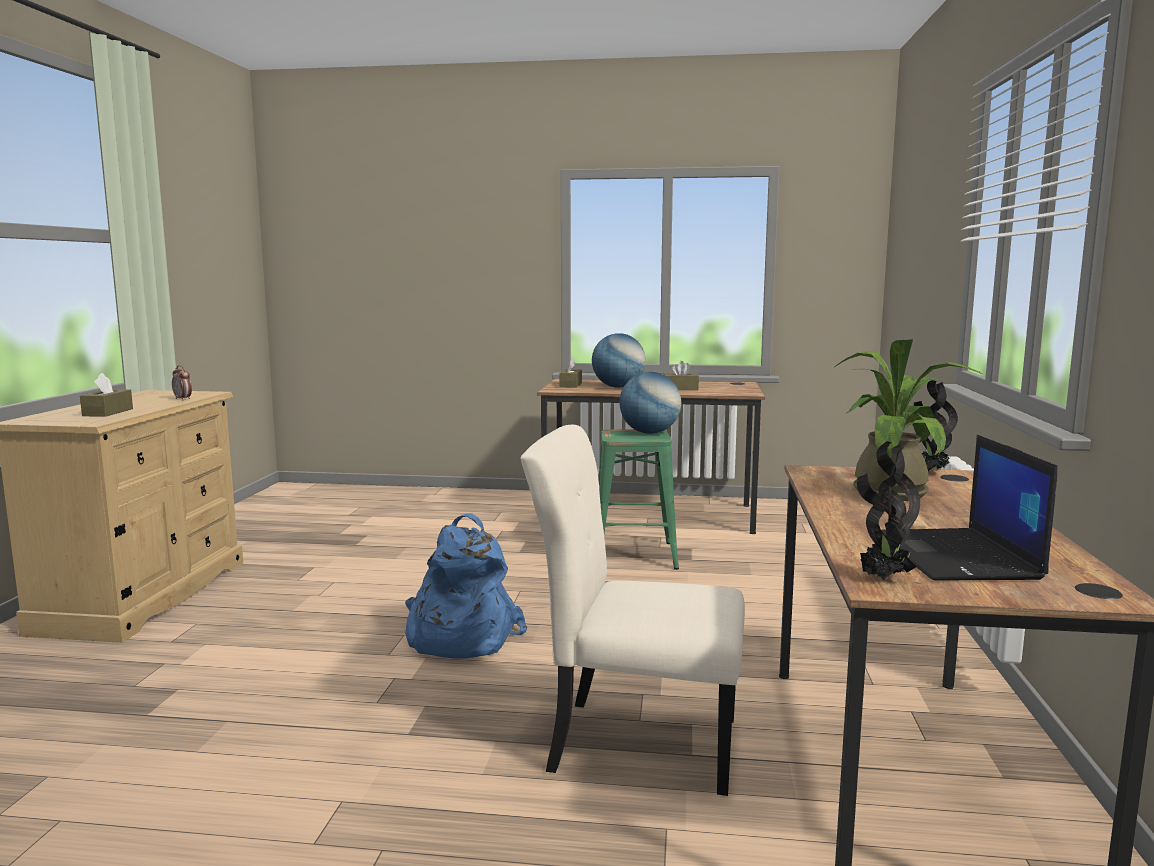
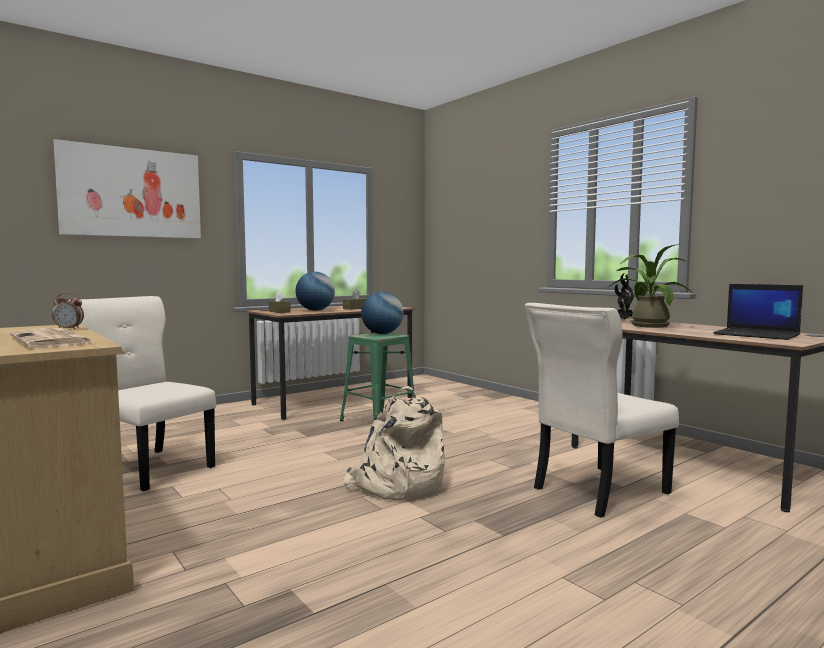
camera: 45 degrees left, 5 degrees down
brown tissue box [80,373,133,417] -> newspaper [10,328,94,348]
blue backpack [405,513,527,659] -> beige backpack [344,386,446,500]
potted plant [857,441,920,580] -> none
none -> picture [53,139,201,238]
none -> beige chair [68,296,216,491]

